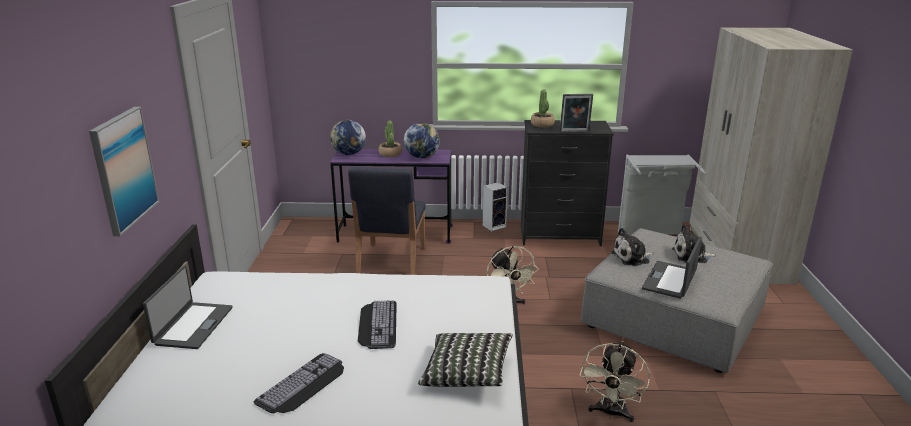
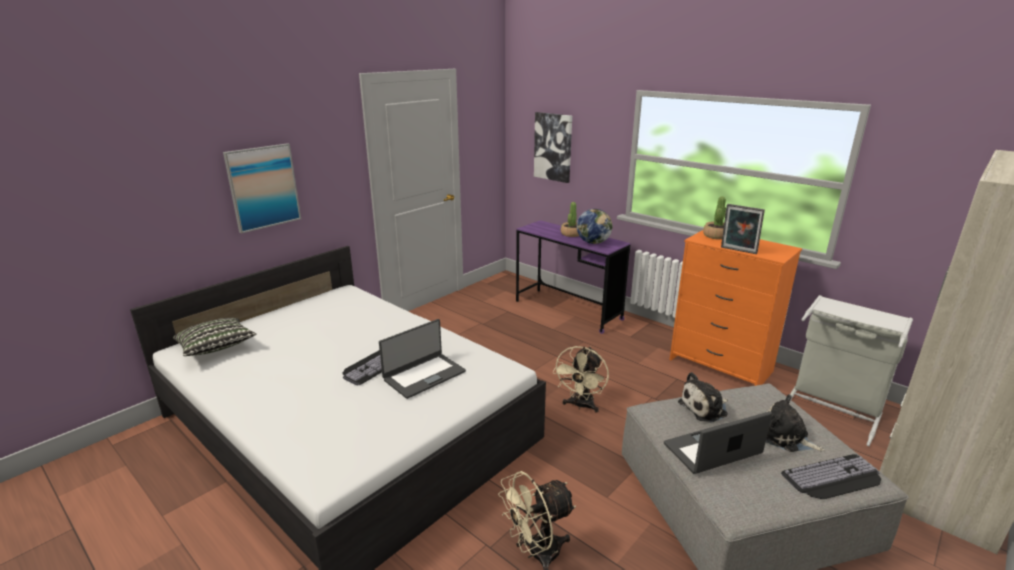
camera: 40 degrees right, 0 degrees up
laptop [143,265,233,349] -> laptop moved to [379,319,466,399]
keyboard [254,353,344,413] -> keyboard moved to [781,454,881,499]
globe [330,120,366,155] -> none
blue chair [348,167,426,275] -> none
pillow [418,333,513,387] -> pillow moved to [173,318,256,356]
speaker [483,183,508,231] -> none
black dresser [521,120,614,246] -> orange dresser [670,230,802,386]
plush toy [611,228,654,266] -> plush toy turned 45 degrees counterclockwise [678,372,728,423]
none -> picture [534,112,572,183]

